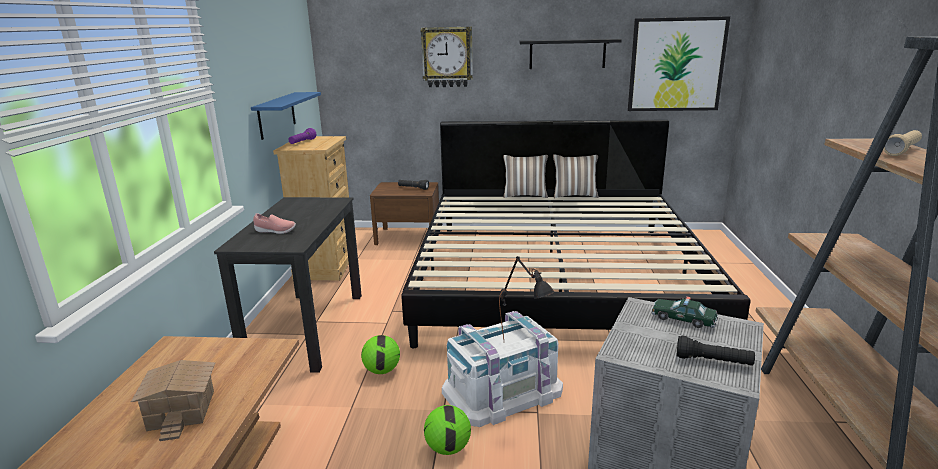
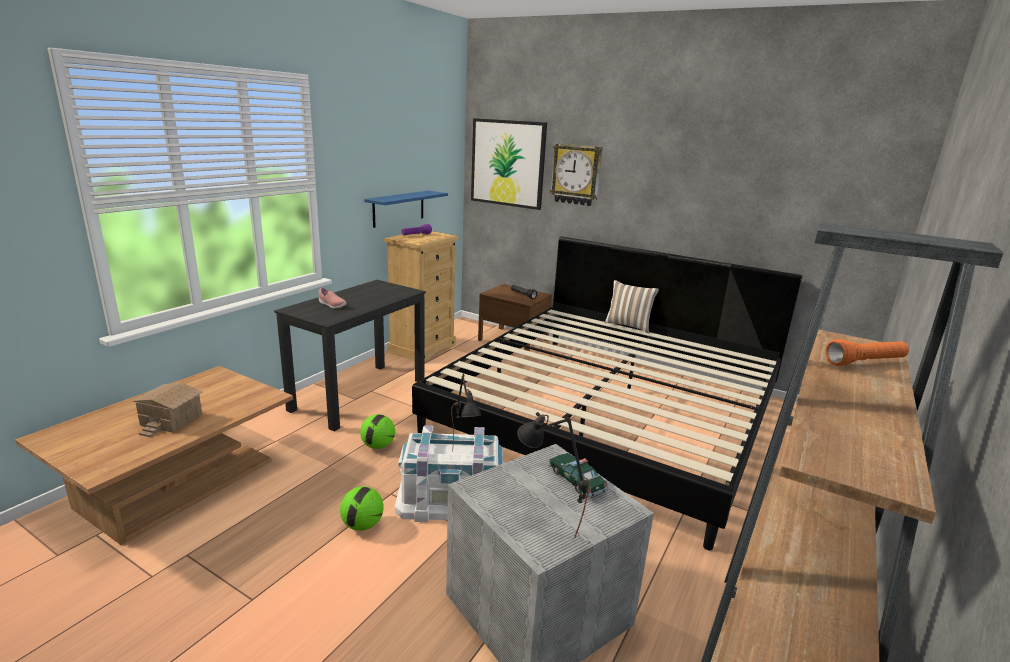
camera: 25 degrees right, 0 degrees up
black shelf [519,38,622,69] -> none
pillow [553,154,599,198] -> none
picture [628,16,730,111] -> picture moved to [471,118,547,210]
black flashlight [677,336,755,366] -> black table lamp [517,412,589,538]
beige flashlight [883,130,922,156] -> orange flashlight [825,339,909,366]

